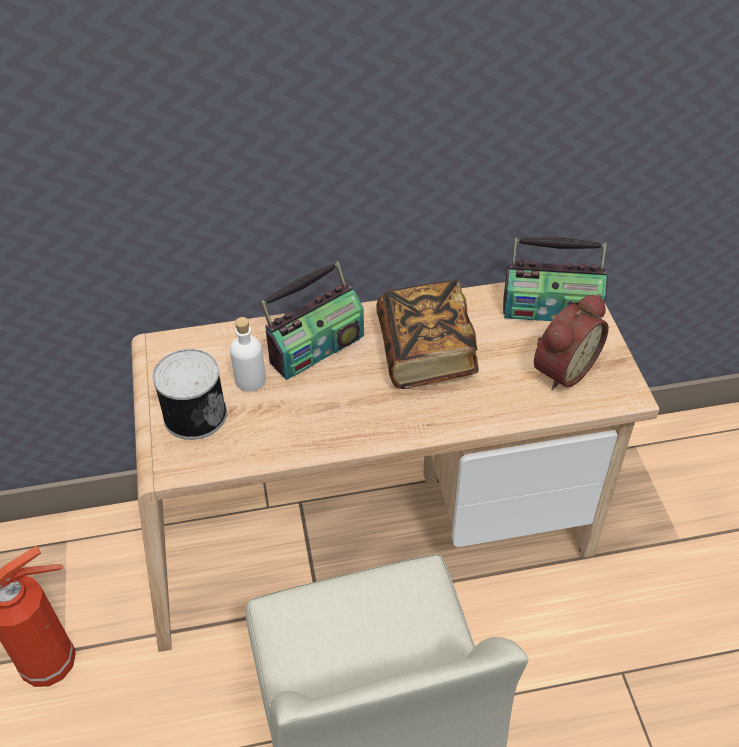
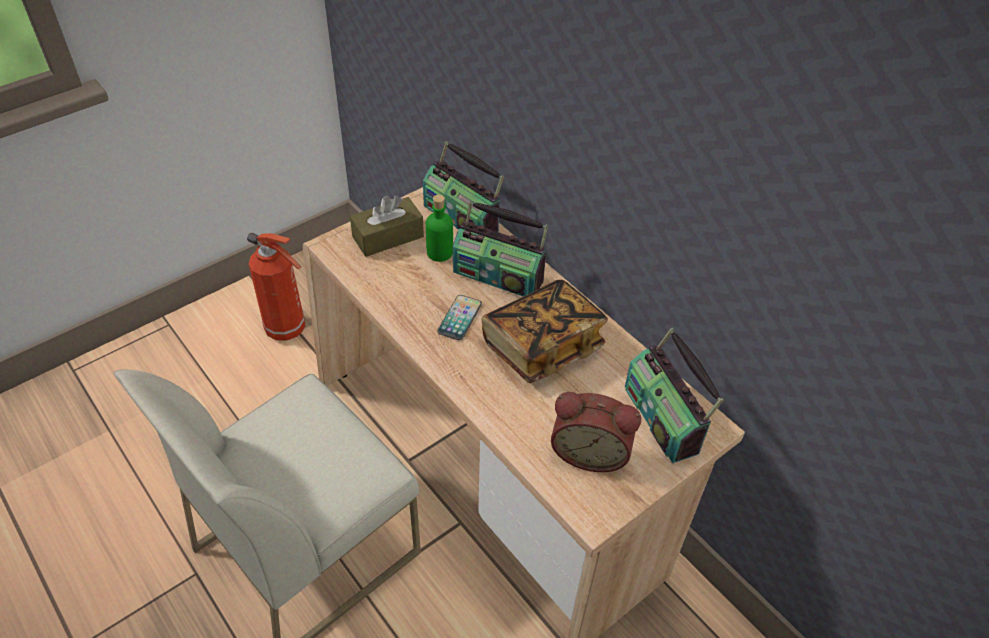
camera: 60 degrees right, 0 degrees up
can [152,349,227,440] -> brown tissue box [350,195,424,257]
white bottle [230,317,266,392] -> green bottle [426,195,453,262]
none -> radio [423,141,504,232]
none -> phone [437,295,482,340]

